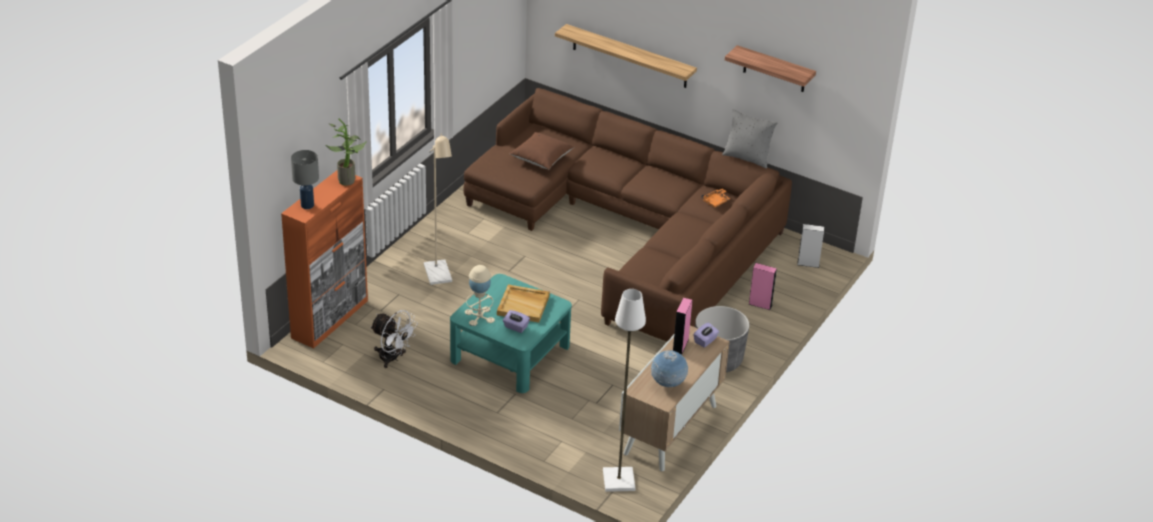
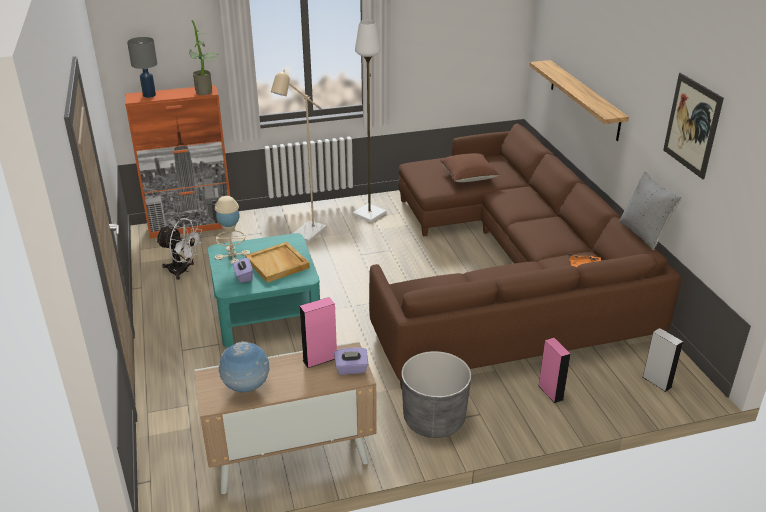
camera: 45 degrees right, 5 degrees down
white fan [370,310,418,368] -> white fan turned 60 degrees counterclockwise [156,218,202,280]
white floor lamp [603,289,646,492] -> white floor lamp moved to [352,20,387,223]
shelf [725,45,816,92] -> picture [663,73,724,179]

